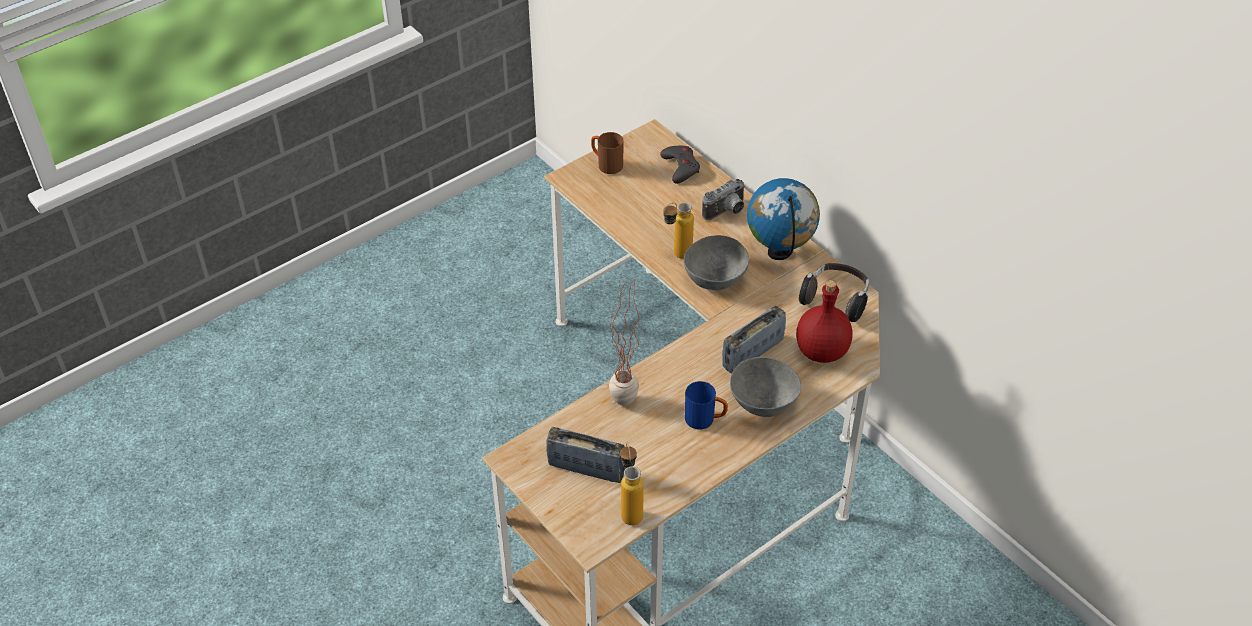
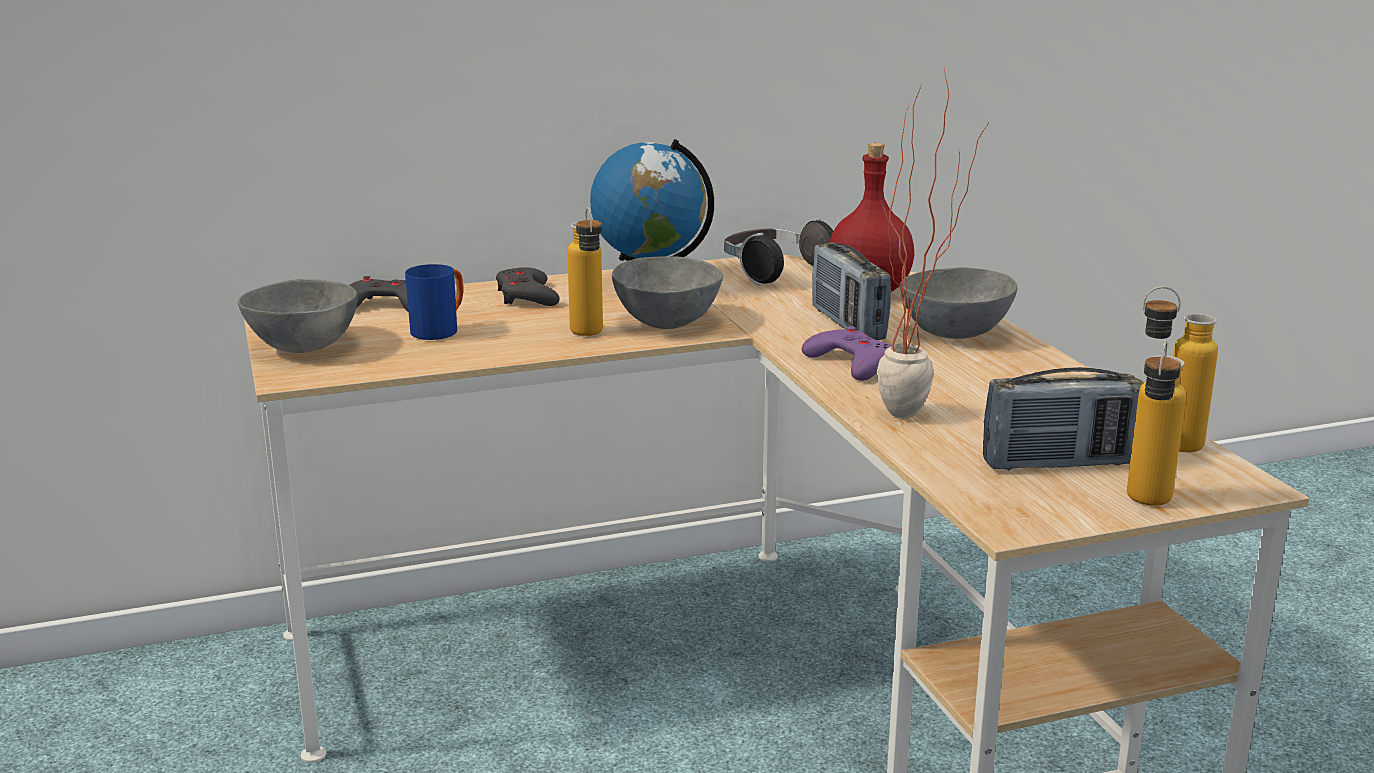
camera: 70 degrees left, 25 degrees down
radio [546,427,625,483] -> radio turned 135 degrees counterclockwise [983,367,1144,470]
brown mug [591,132,624,174] -> grey bowl [238,279,358,353]
blue mug [685,381,728,430] -> blue mug moved to [405,264,463,340]
camera [702,179,745,220] -> grey game controller [496,267,560,306]
none -> purple game controller [802,326,892,381]
none -> bottle [1127,341,1186,506]

